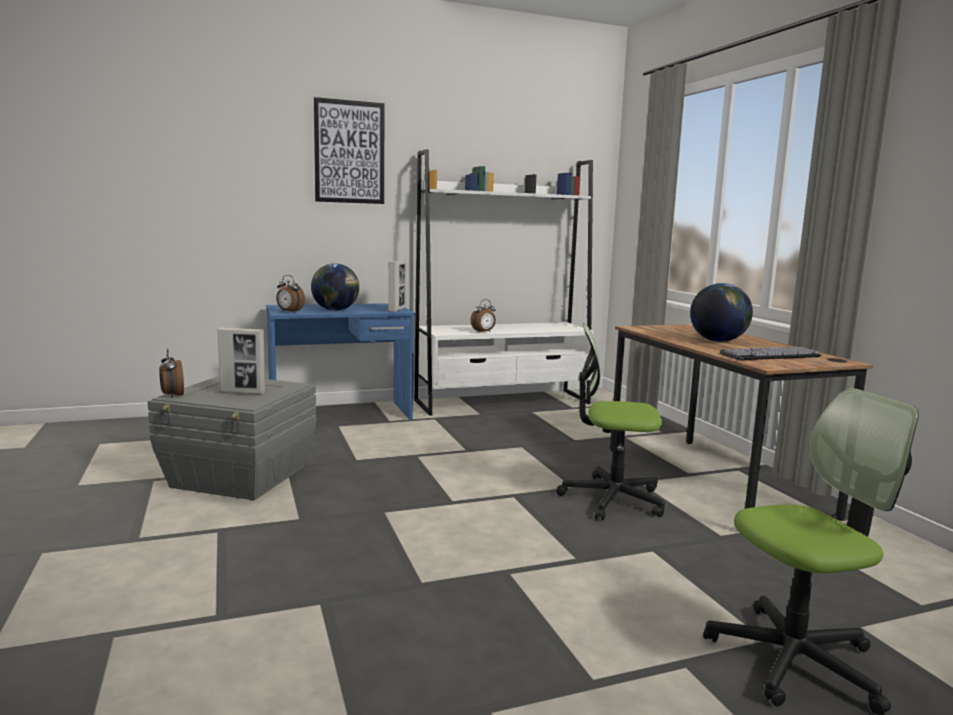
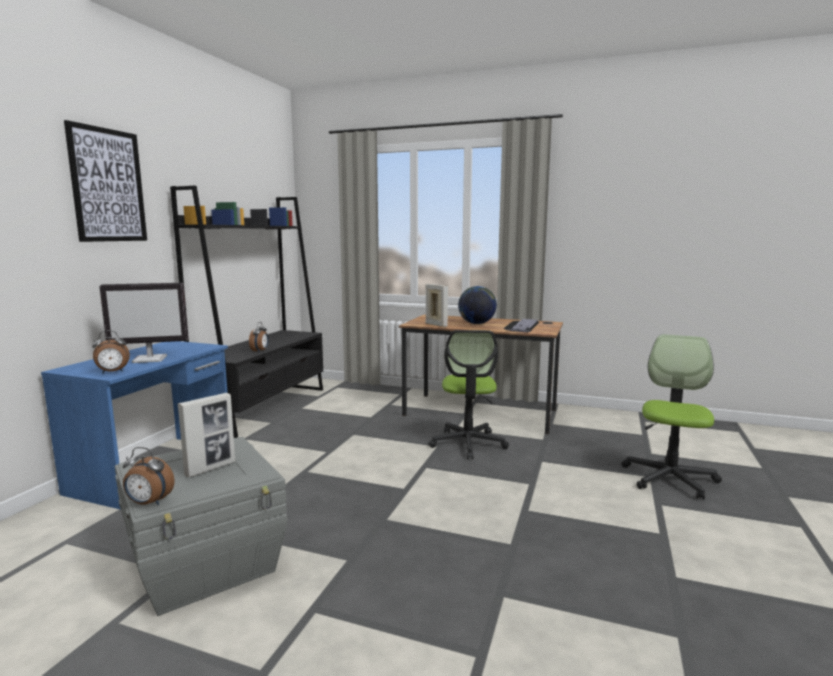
camera: 50 degrees left, 0 degrees up
globe [311,263,359,311] -> monitor [99,283,189,363]
picture frame [388,261,406,312] -> picture frame moved to [425,284,448,327]
white bookcase [414,149,594,416] -> black bookcase [170,186,323,438]
office chair [556,323,665,520] -> office chair turned 45 degrees counterclockwise [428,330,509,459]

